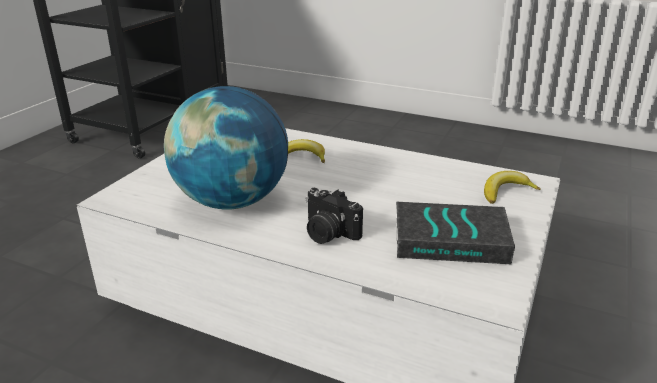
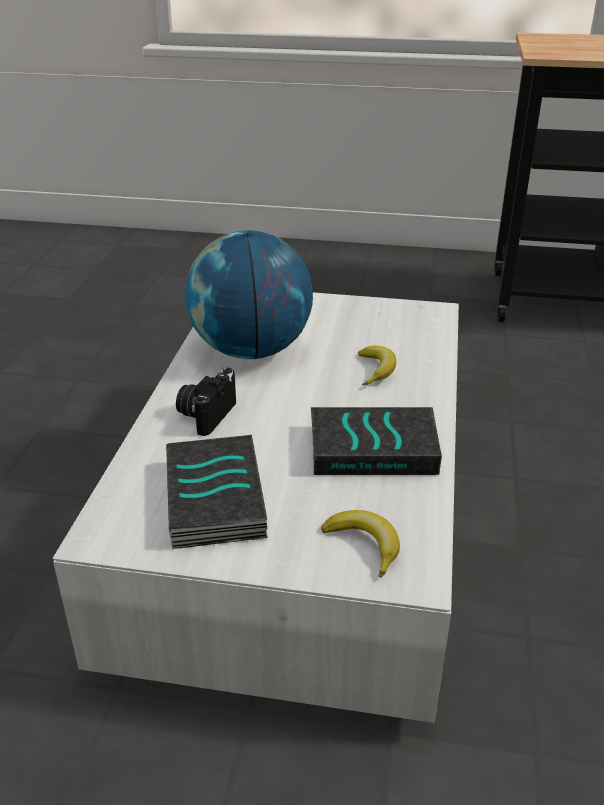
camera: 75 degrees right, 5 degrees up
none -> book [311,407,442,475]

